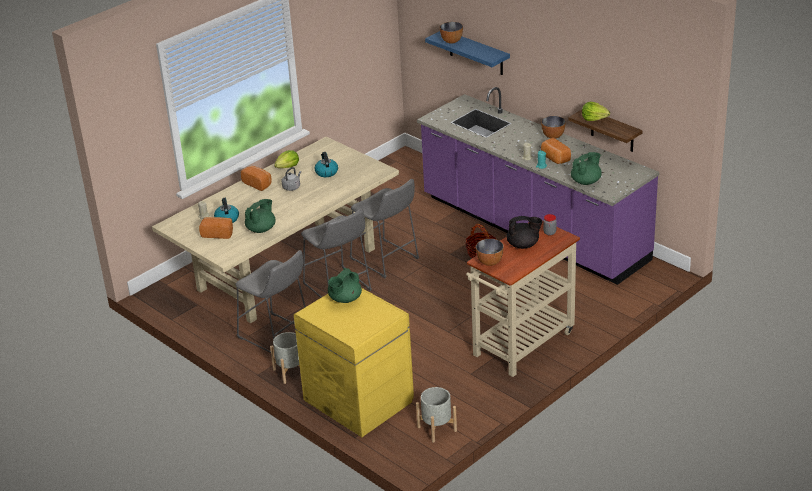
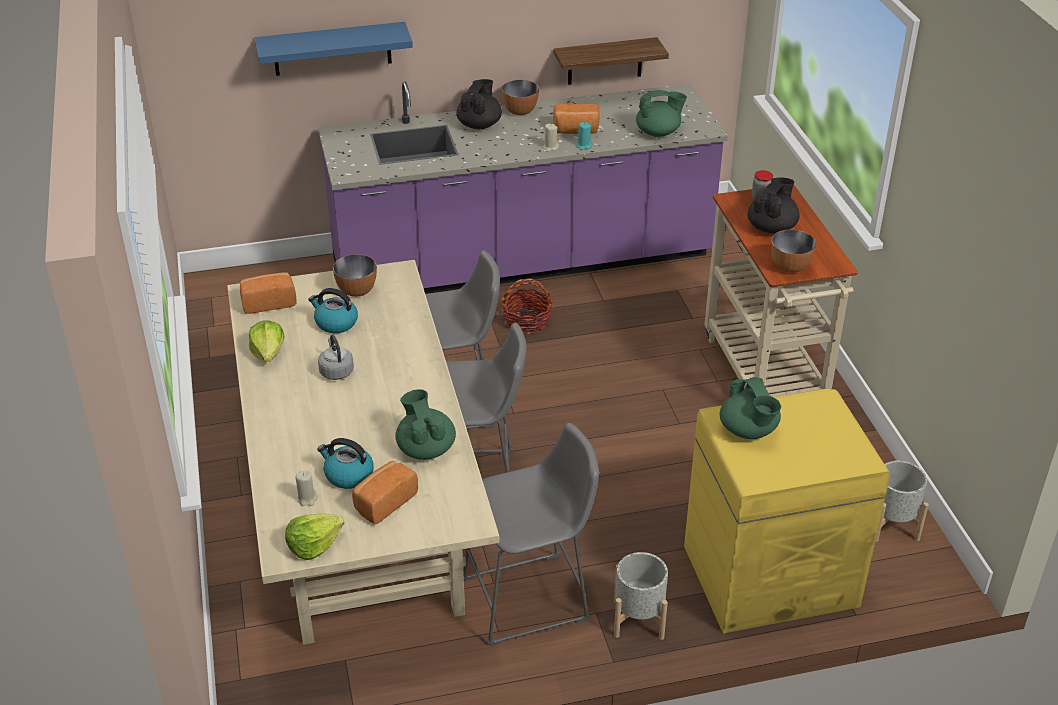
camera: 60 degrees left, 5 degrees up
bread [241,166,272,191] -> bread moved to [240,272,297,314]
bowl [440,22,463,44] -> bowl moved to [333,254,377,297]
green teapot [571,152,602,185] -> green teapot turned 90 degrees clockwise [636,90,687,137]
lettuce [582,102,610,121] -> lettuce moved to [285,513,344,560]
none -> black teapot [457,79,502,129]

